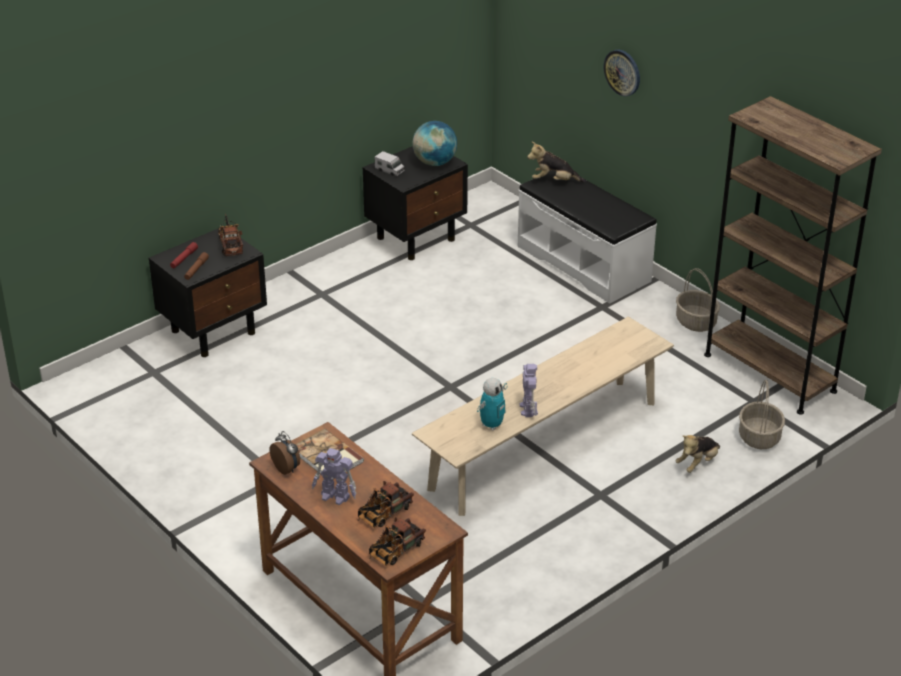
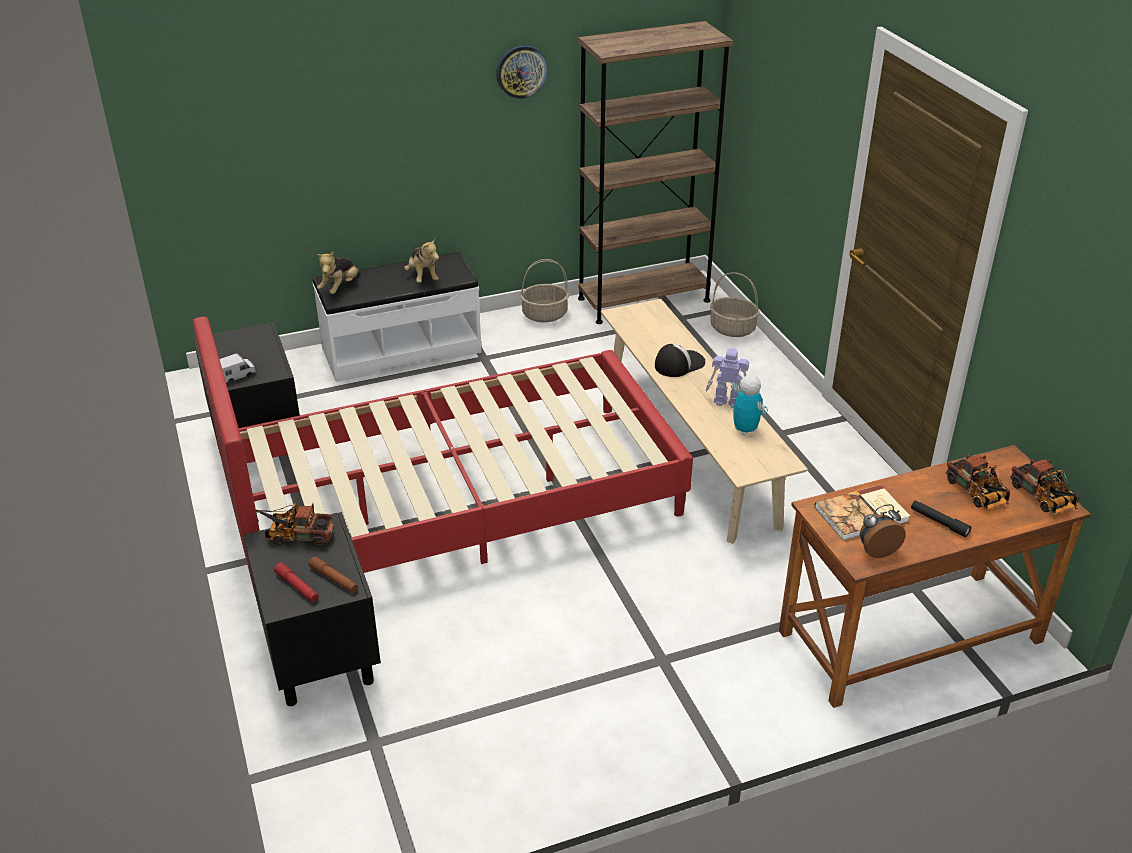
camera: 70 degrees left, 0 degrees up
toy robot [312,448,356,505] -> black flashlight [911,500,971,537]
globe [412,121,457,166] -> none
wall clock [604,50,640,96] -> wall clock moved to [496,45,548,99]
plush toy [676,435,720,473] -> plush toy moved to [404,238,439,283]
none -> red bed [193,317,693,593]
none -> cap [655,344,705,377]

